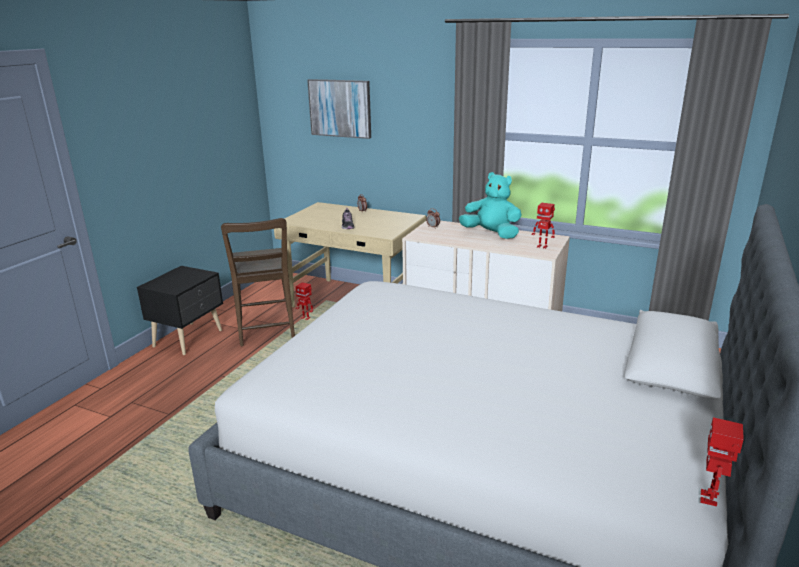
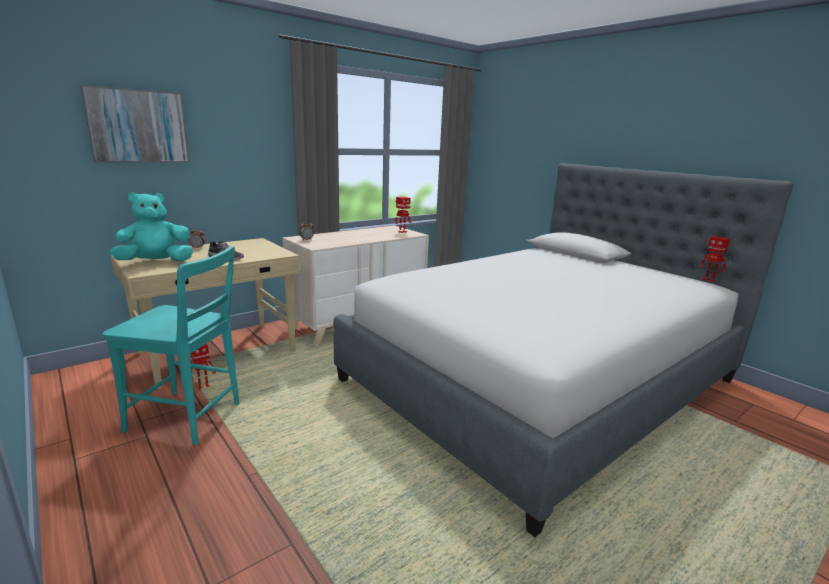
camera: 65 degrees left, 5 degrees down
black nightstand [137,266,223,355] -> none
brown chair [221,218,295,346] -> turquoise chair [102,246,240,445]
turquoise plush toy [459,172,522,239] -> turquoise plush toy moved to [110,192,193,261]

